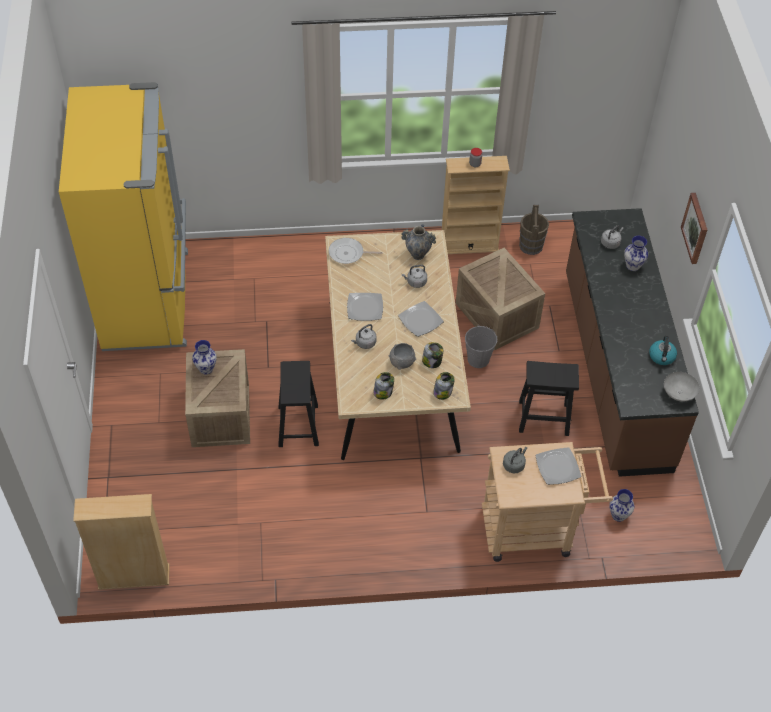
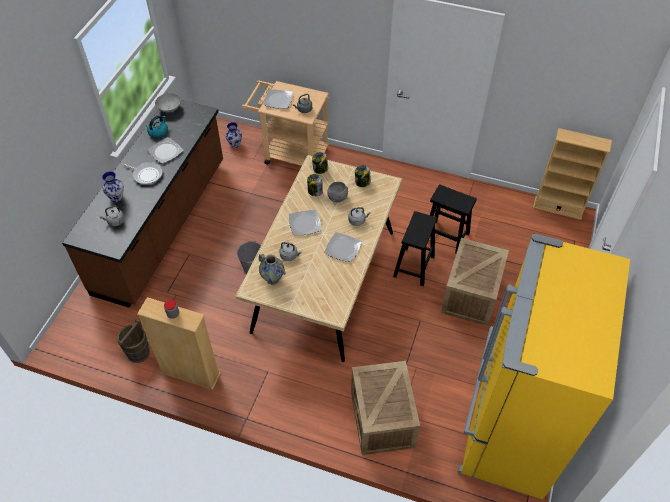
camera: 155 degrees left, 0 degrees up
vase [192,340,217,375] -> none
frying pan [329,238,383,264] -> frying pan moved to [122,162,162,184]
crate [456,248,545,350] -> crate moved to [351,361,420,455]
black stool [519,361,579,436] -> black stool moved to [430,184,477,254]
picture [681,193,707,264] -> none
none -> plate [147,137,184,164]

